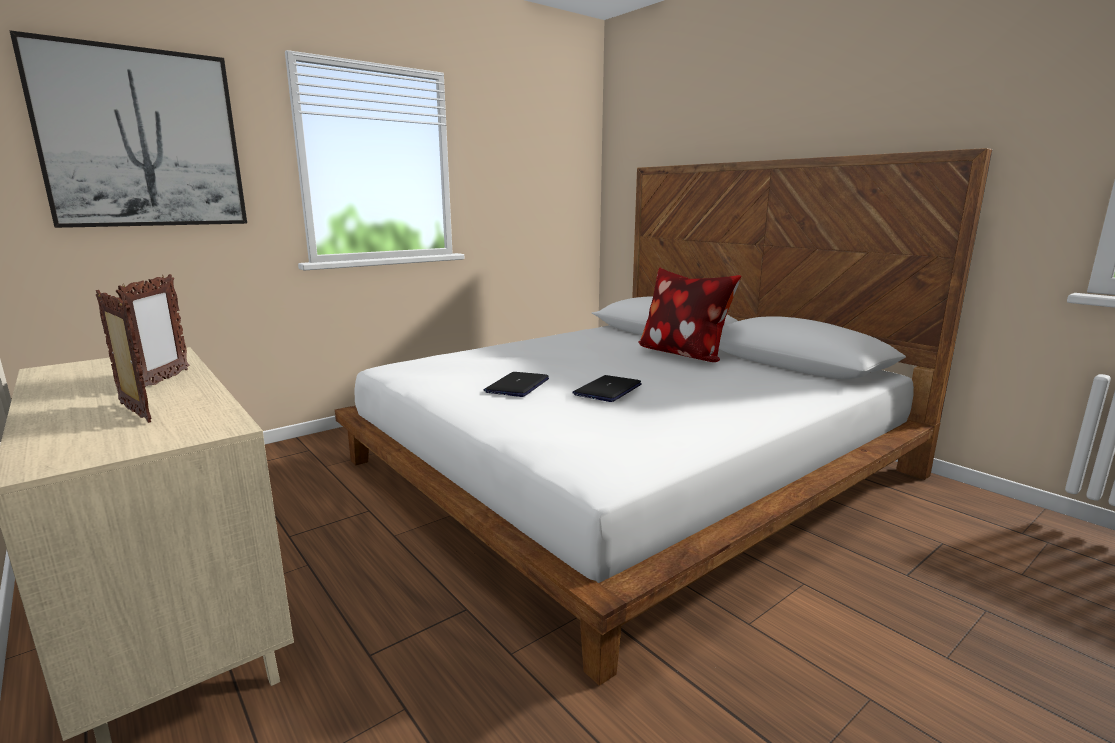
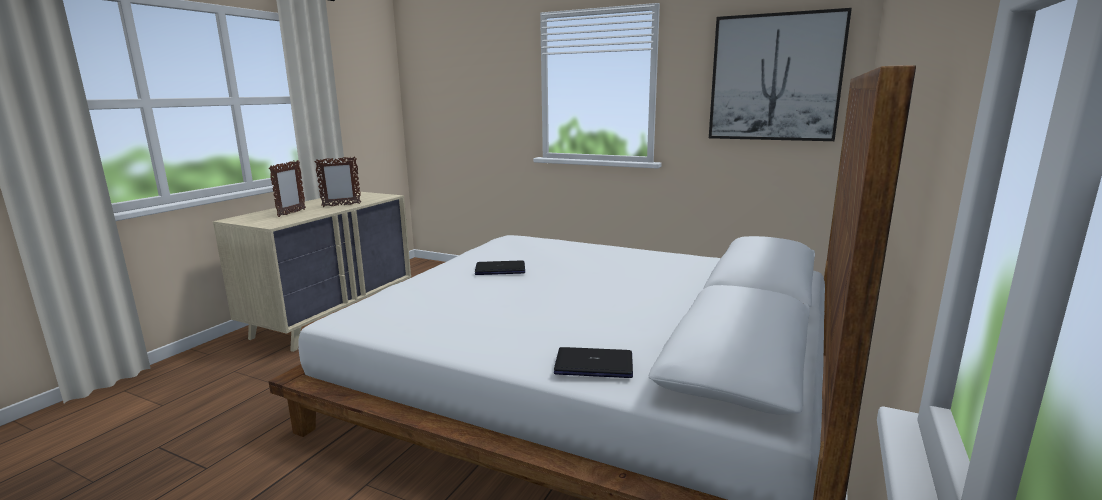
camera: 65 degrees right, 0 degrees up
picture [9,30,247,228] -> picture moved to [709,8,852,141]
laptop [572,375,642,402] -> laptop moved to [554,347,633,378]
pillow [638,268,741,362] -> none

